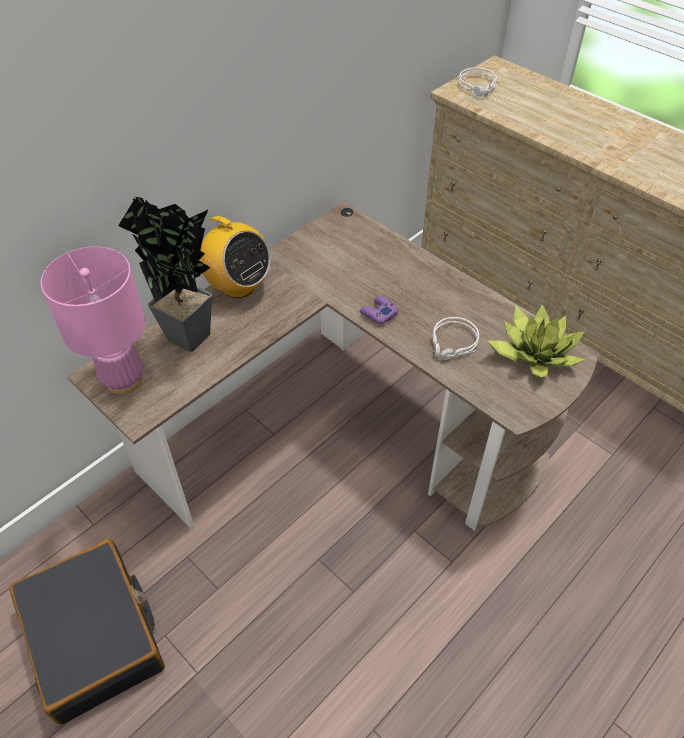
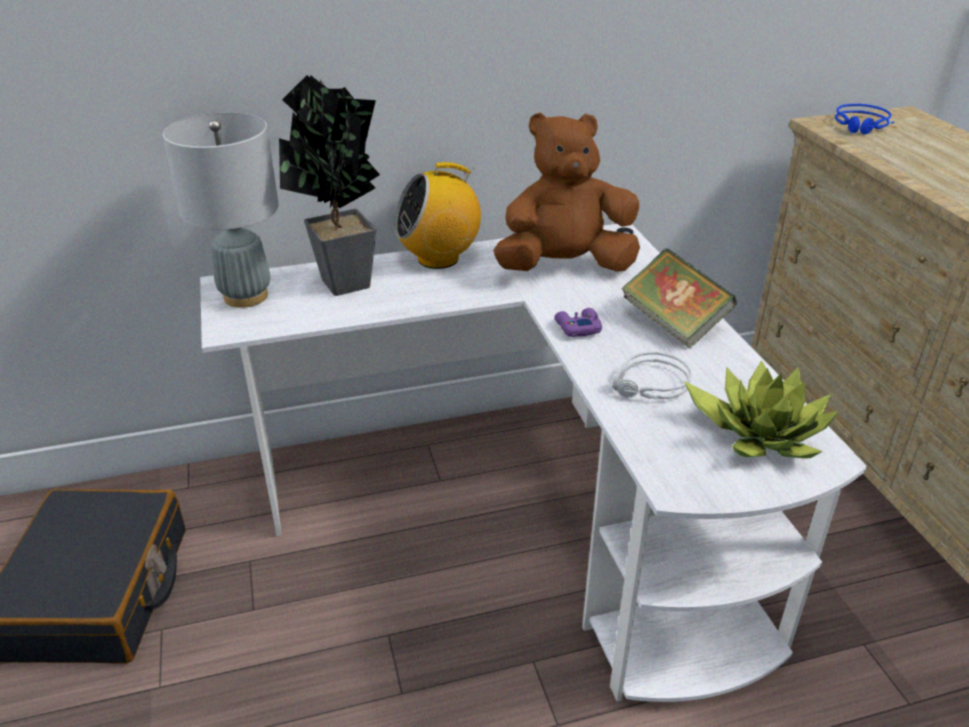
camera: 30 degrees right, 15 degrees down
pink table lamp [41,247,145,395] -> grey table lamp [162,112,279,308]
brown desk [67,201,598,531] -> white desk [200,224,867,702]
radio [199,216,271,298] -> radio turned 90 degrees clockwise [394,162,481,269]
grey headphones [458,67,500,97] -> blue headphones [835,104,894,135]
none -> brown plush toy [493,112,640,272]
none -> book [622,249,737,349]

